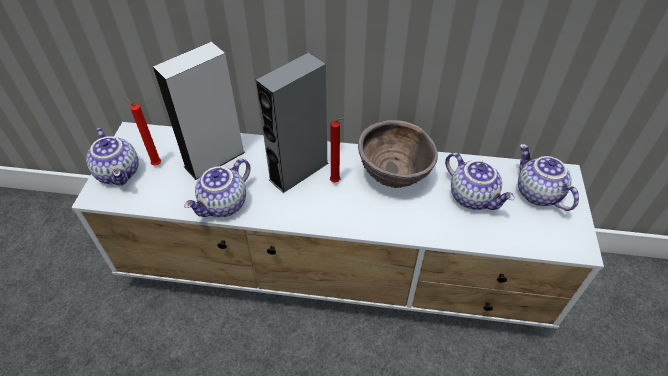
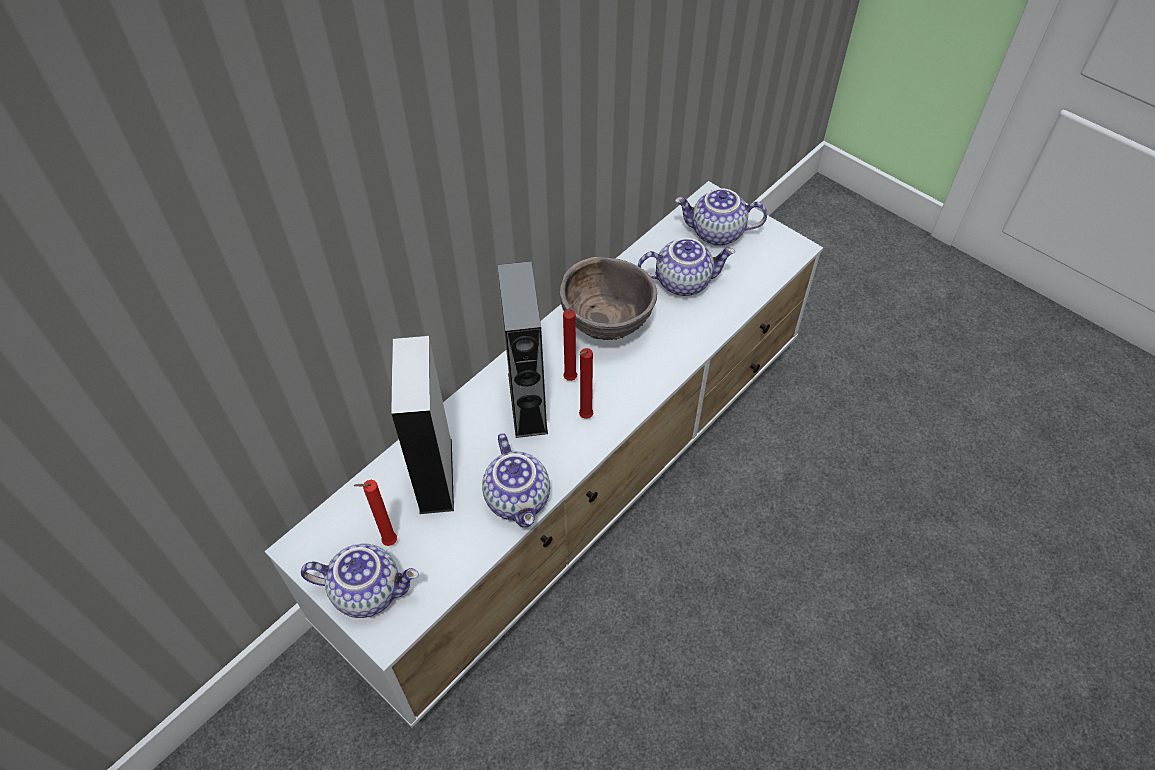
camera: 55 degrees left, 5 degrees up
none -> red candle [579,348,593,419]

